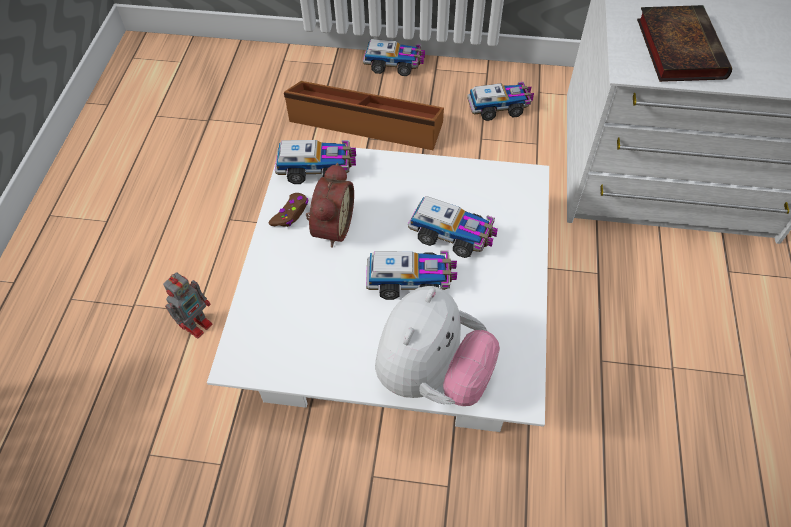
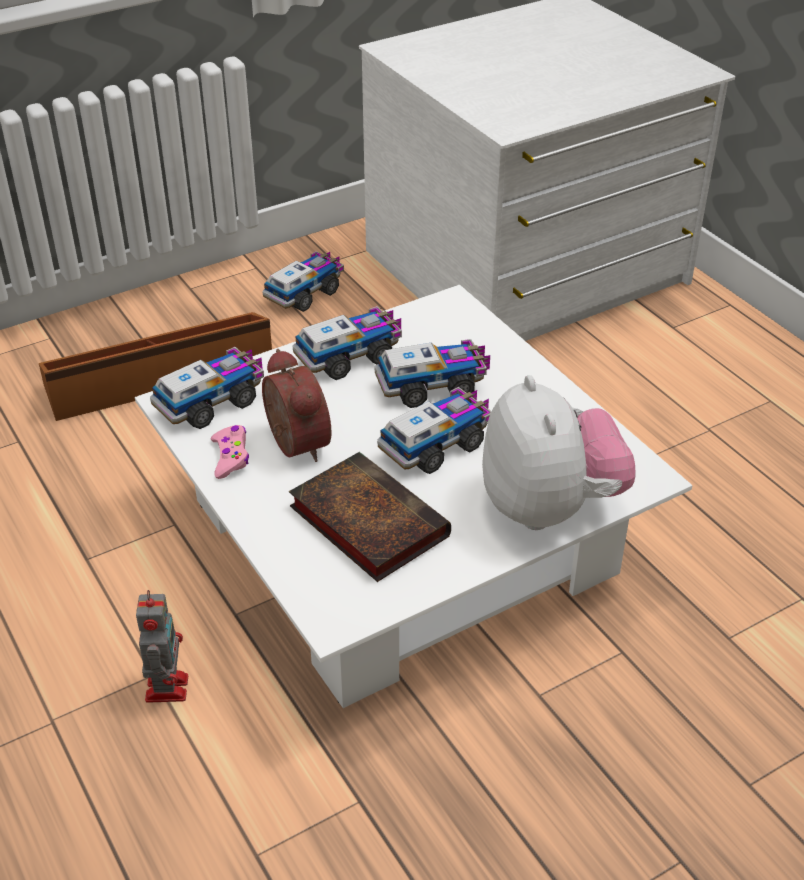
camera: 40 degrees left, 15 degrees down
brown game controller [269,193,308,227] -> pink game controller [211,425,249,479]
toy truck [363,39,425,76] -> toy truck moved to [292,306,402,380]
book [637,5,732,82] -> book moved to [289,452,451,582]

